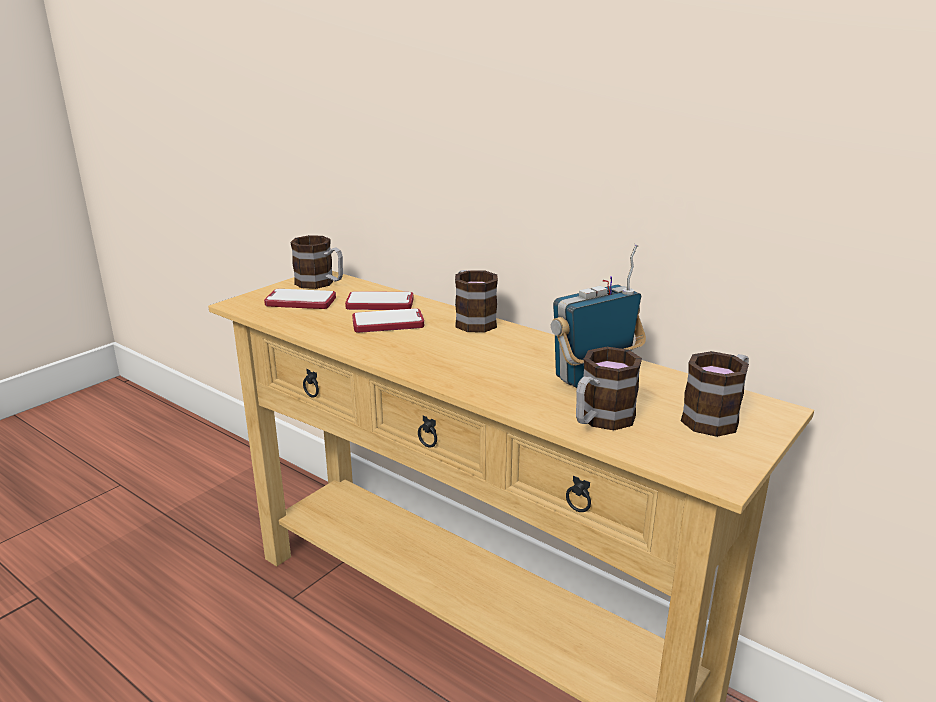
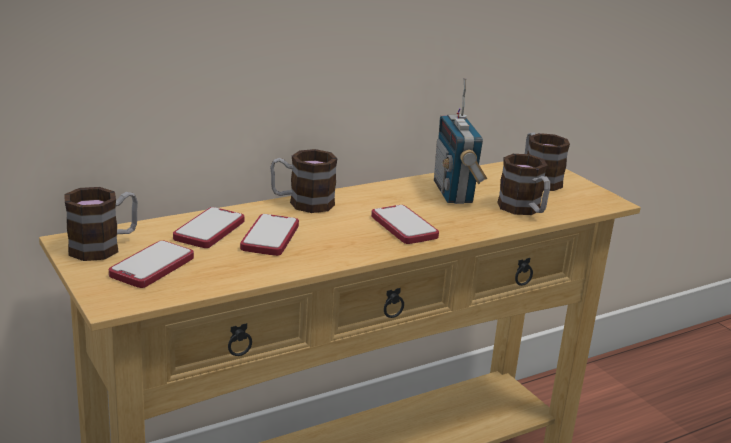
camera: 70 degrees left, 0 degrees up
none -> phone [371,205,439,244]

